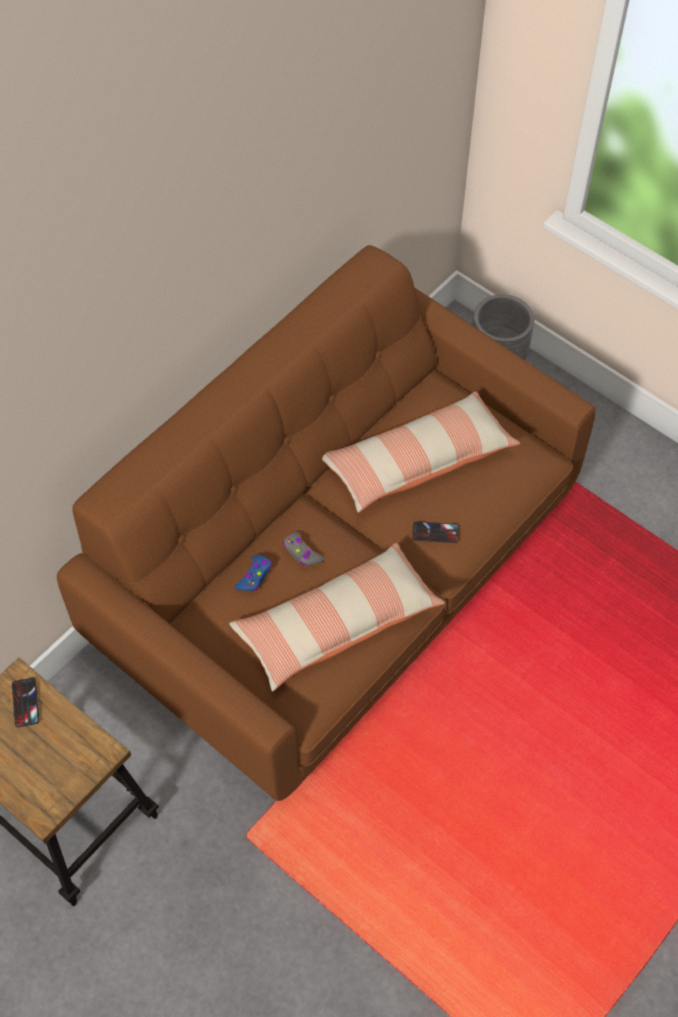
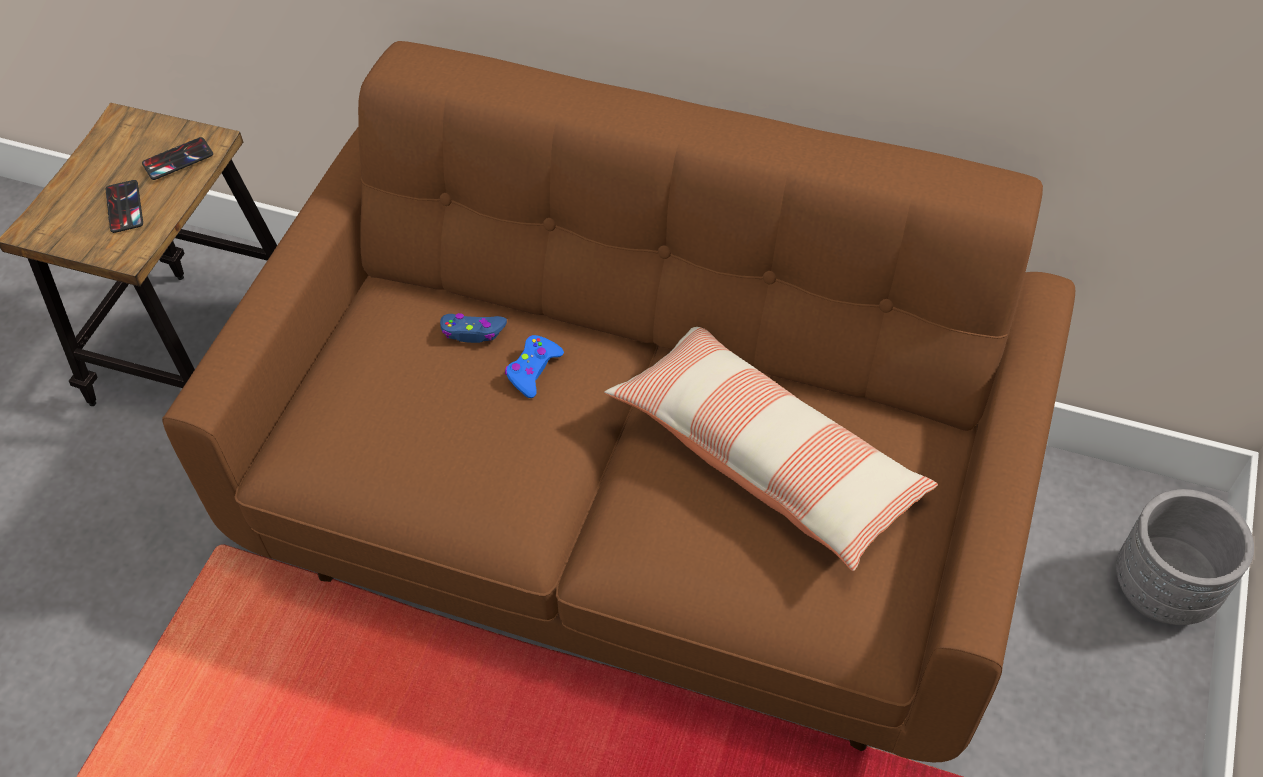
camera: 70 degrees right, 5 degrees down
pillow [229,543,445,691] -> none
grey game controller [283,532,324,566] -> blue game controller [505,335,564,398]
phone [412,521,459,543] -> phone moved to [105,180,143,233]

